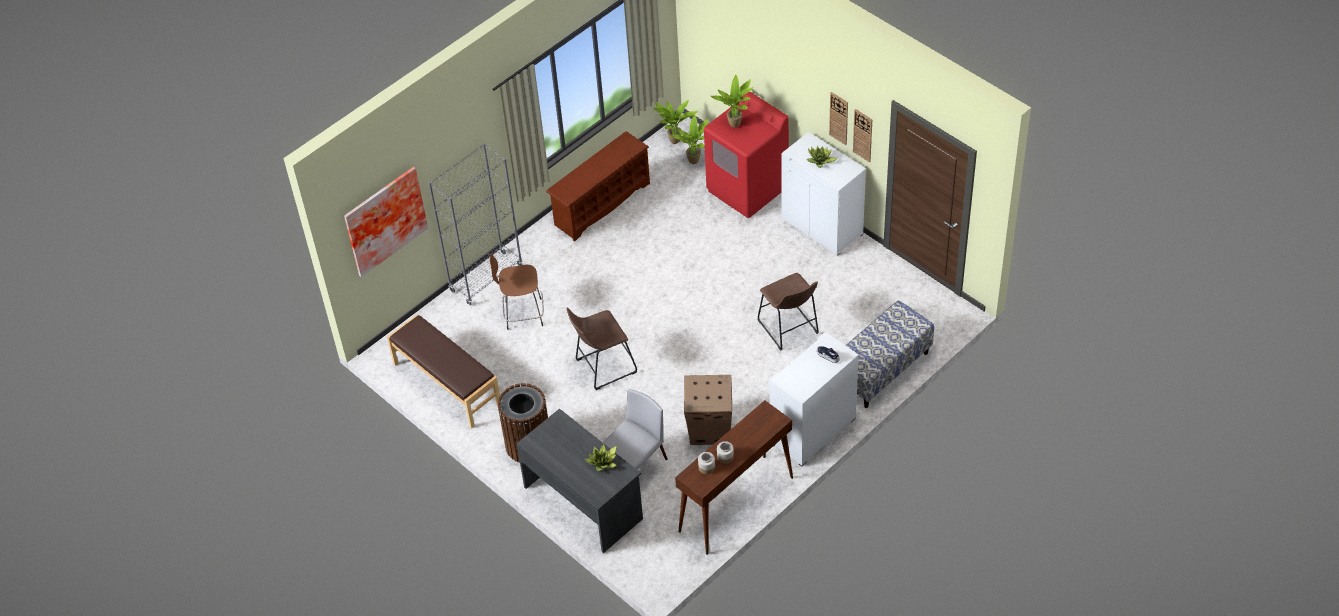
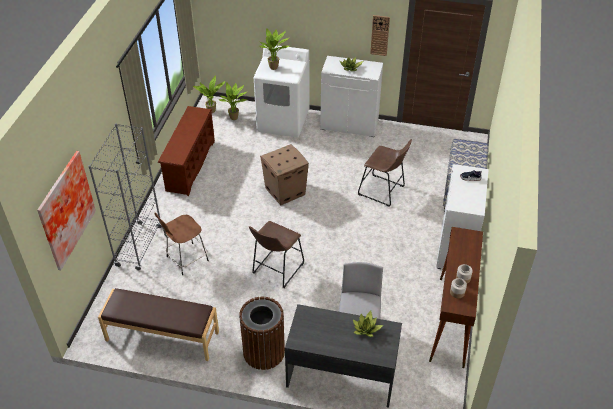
camera: 35 degrees left, 5 degrees down
cardboard box [684,375,732,445] -> cardboard box moved to [260,144,309,205]
red washing machine [704,92,789,218] -> white washing machine [254,45,309,138]
wall clock [829,92,848,145] -> none

